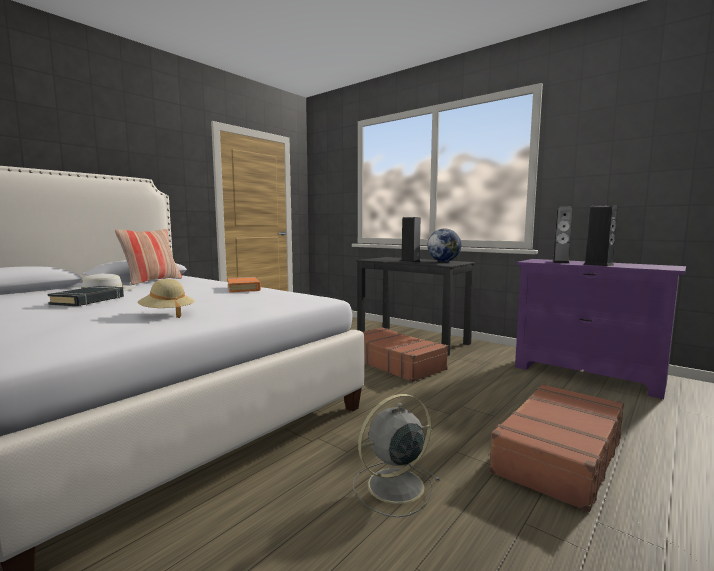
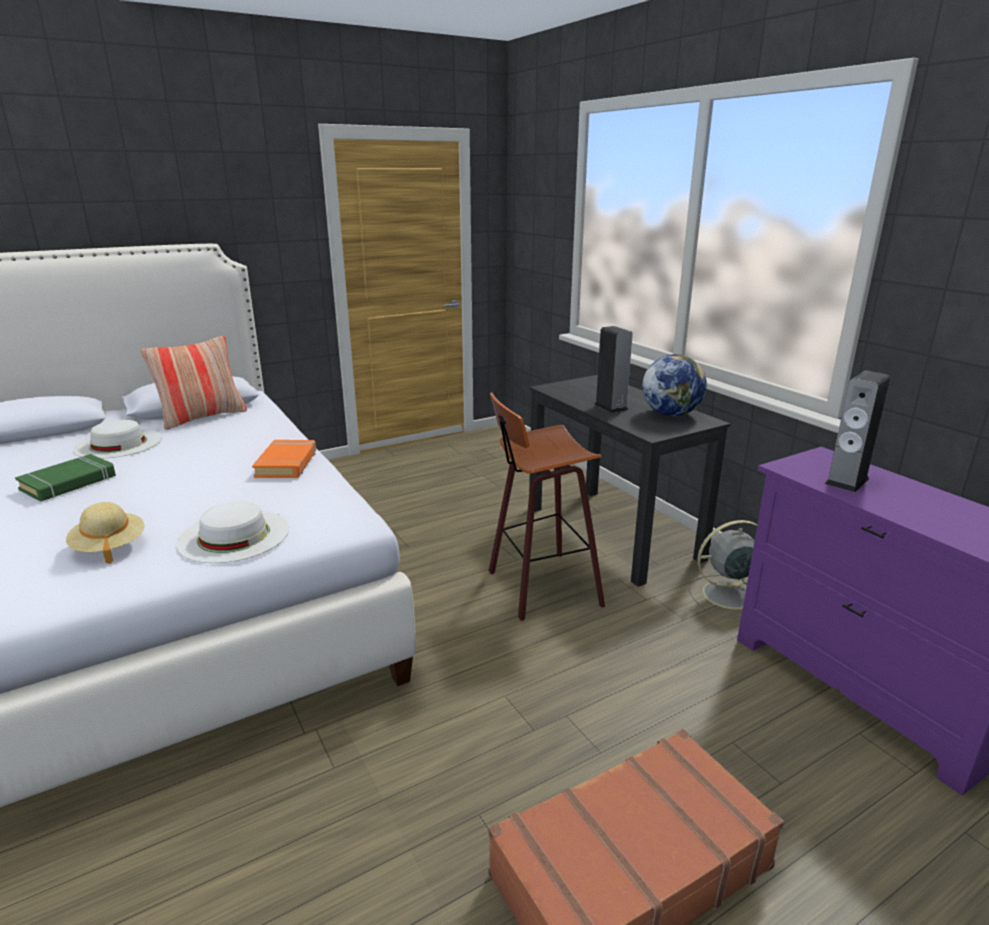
camera: 20 degrees right, 15 degrees up
black book [47,286,124,306] -> green book [15,454,116,502]
grey fan [353,394,441,517] -> grey fan moved to [689,520,757,618]
brown suitcase [363,327,448,382] -> stool [489,393,605,621]
speaker [583,205,617,266] -> none
none -> white hat [176,502,289,563]

